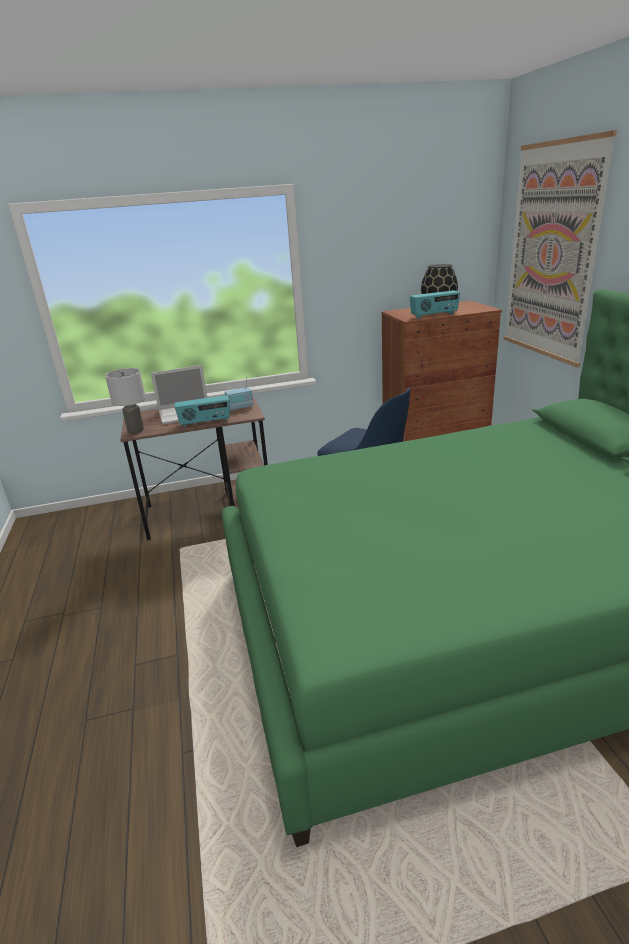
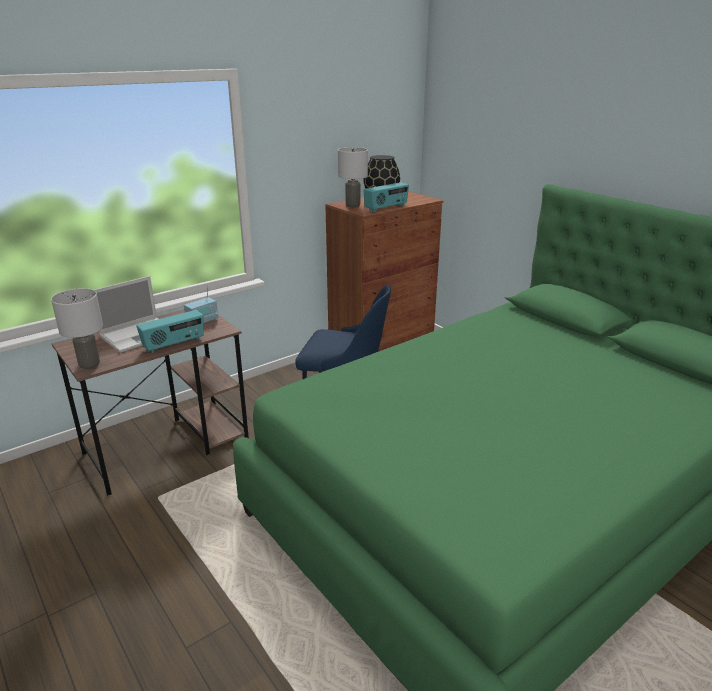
camera: 25 degrees left, 0 degrees up
picture [504,130,617,367] -> none
none -> white table lamp [338,147,368,207]

